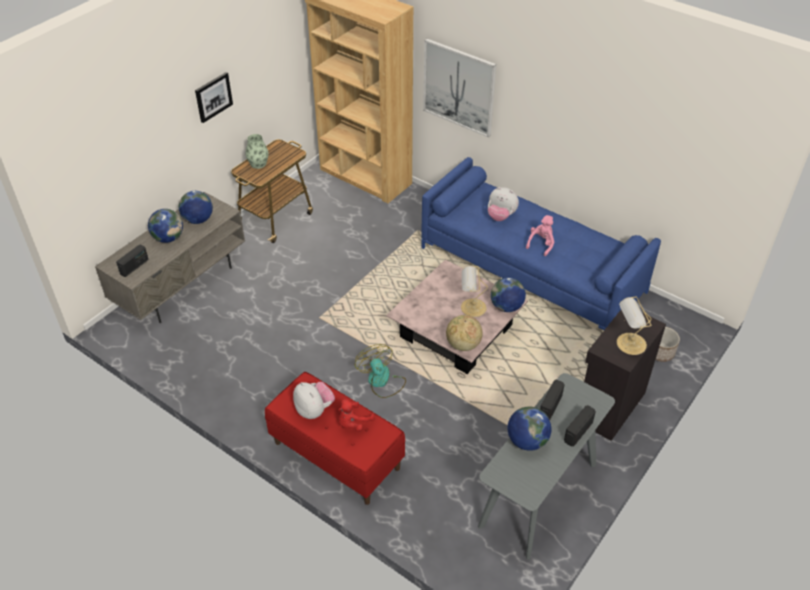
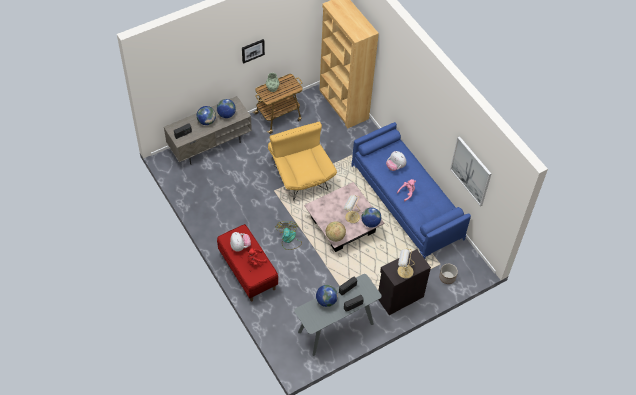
camera: 20 degrees right, 10 degrees up
picture [423,39,496,137] -> picture moved to [450,136,491,206]
none -> yellow armchair [268,121,337,201]

